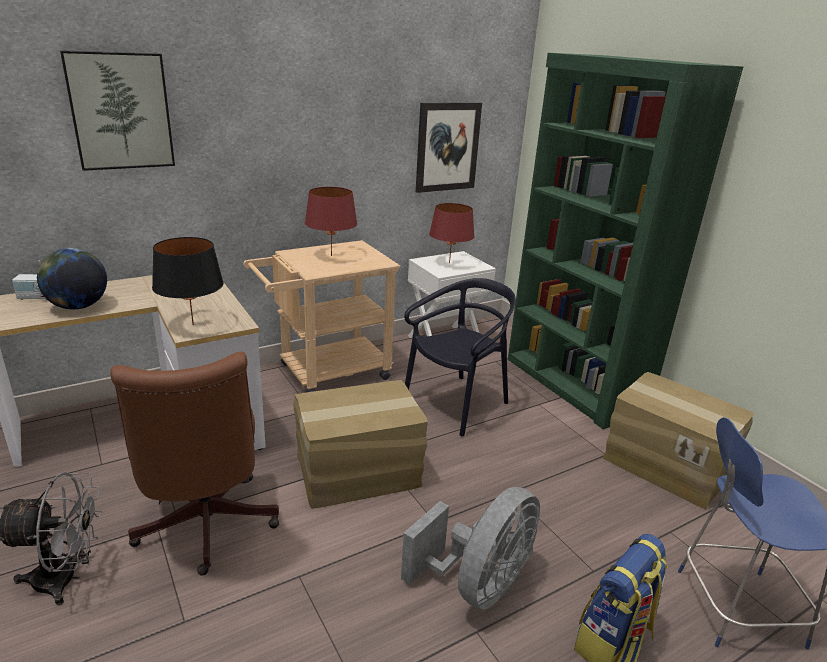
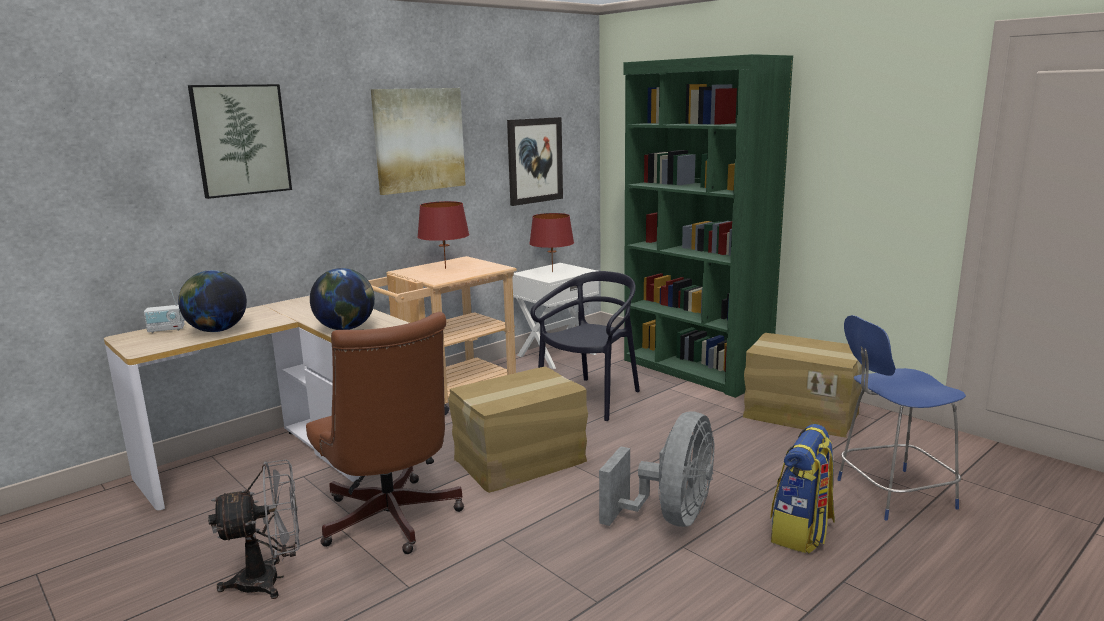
camera: 10 degrees left, 10 degrees down
black table lamp [152,237,224,325] -> globe [310,268,375,330]
none -> picture [371,88,466,195]

